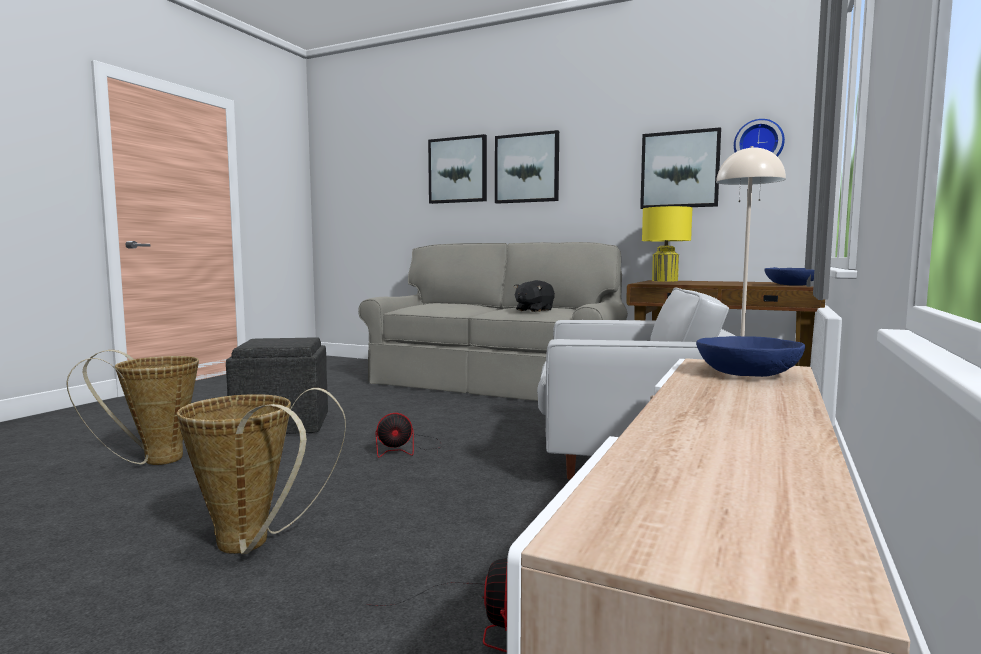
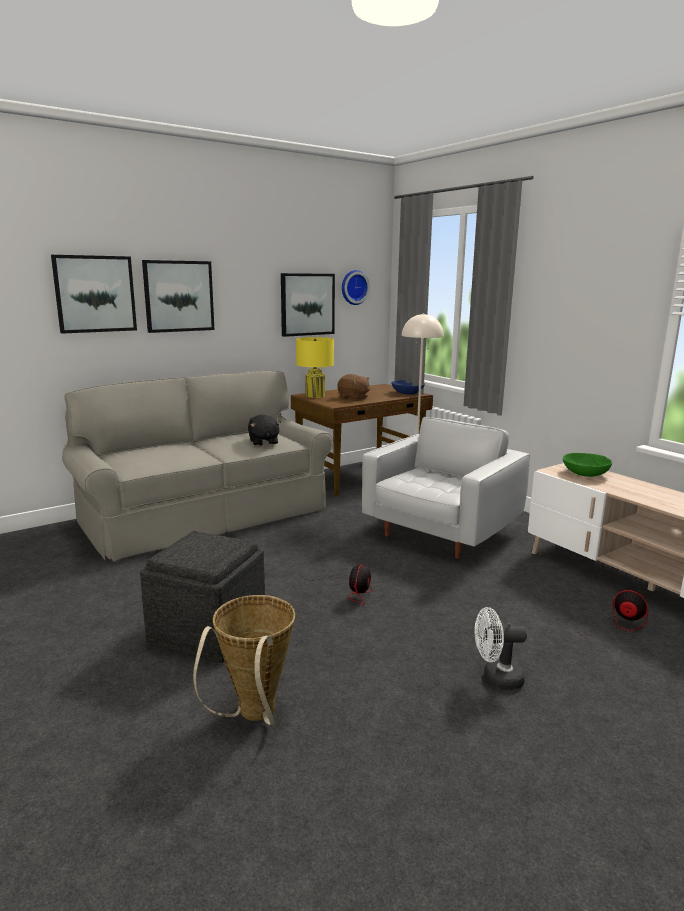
camera: 60 degrees left, 10 degrees up
basket [177,388,346,554] -> white fan [475,607,527,690]
blue bowl [696,336,805,377] -> green bowl [563,453,612,477]
none -> brown plush toy [338,374,370,400]

